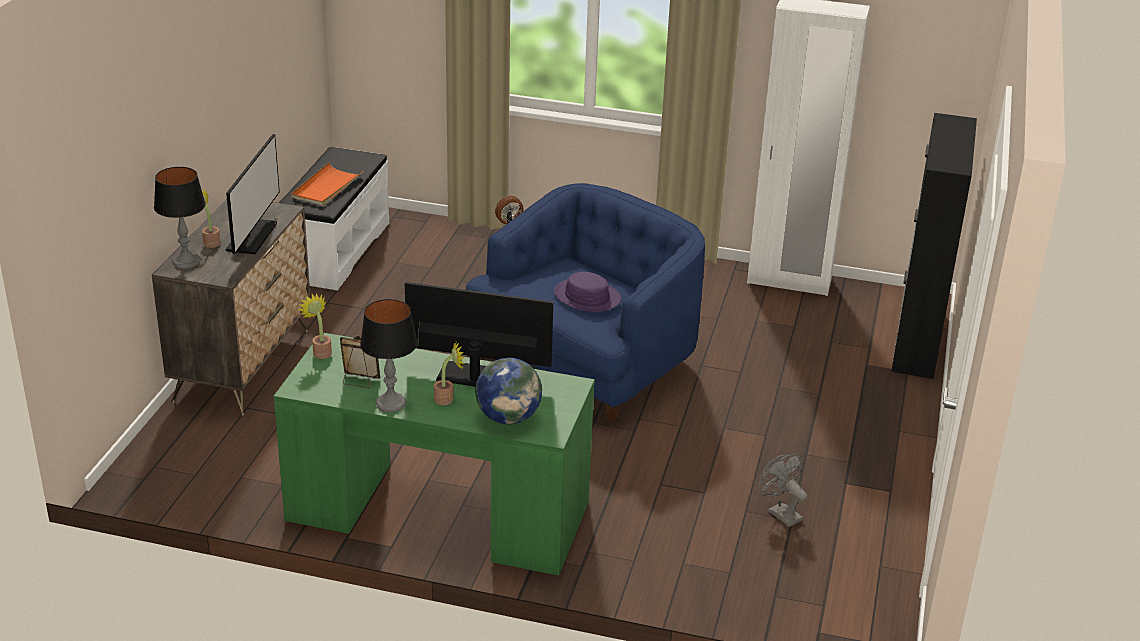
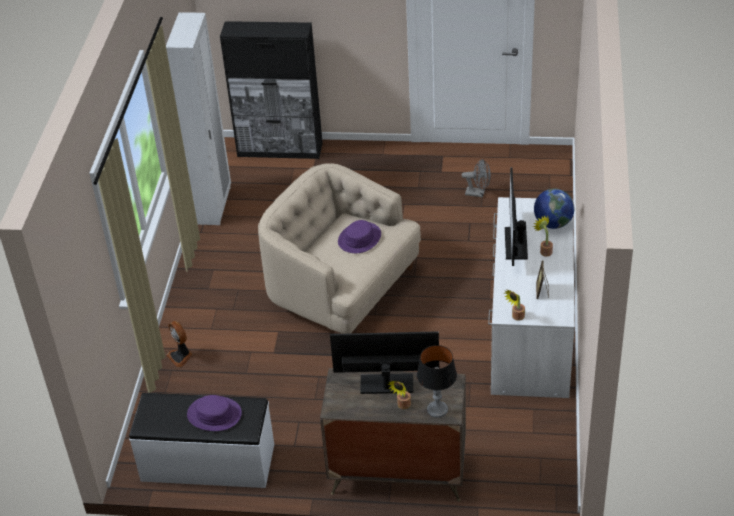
camera: 95 degrees left, 10 degrees up
green desk [273,333,595,576] -> white desk [488,197,575,398]
orange tray [291,162,364,206] -> purple hat [187,395,242,431]
table lamp [360,299,418,412] -> none
blue armchair [466,183,705,423] -> beige armchair [258,163,421,334]
grey fan [759,454,807,527] -> grey fan turned 120 degrees counterclockwise [462,159,491,198]

